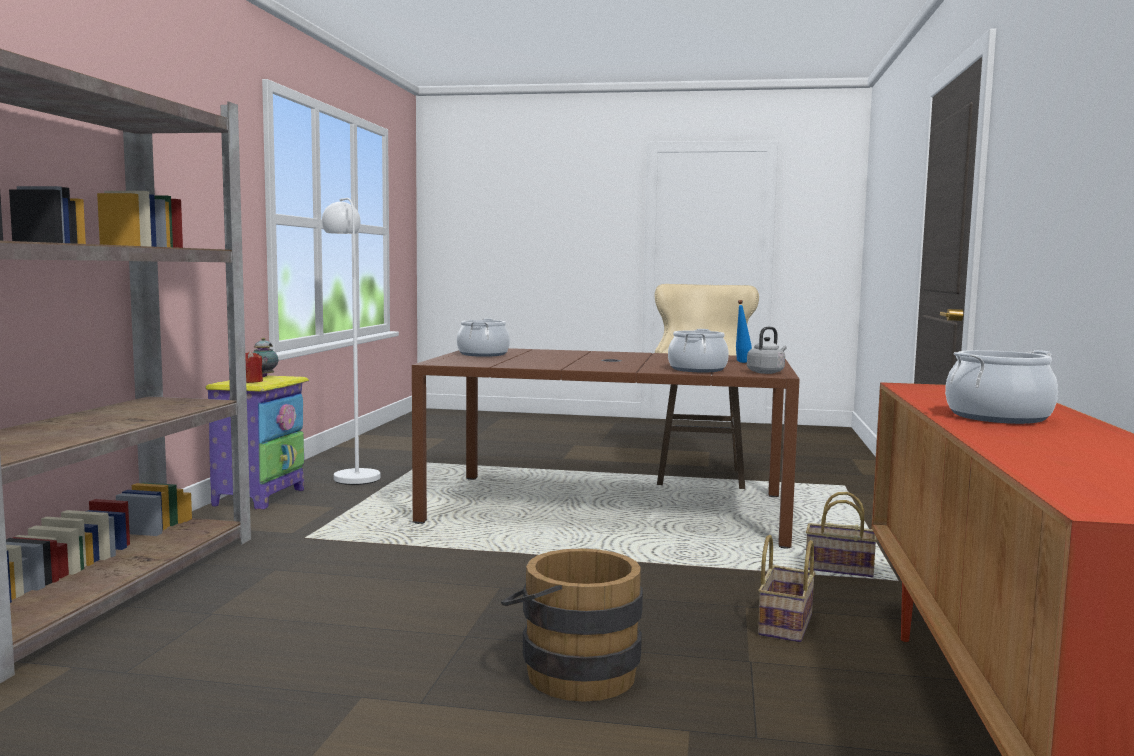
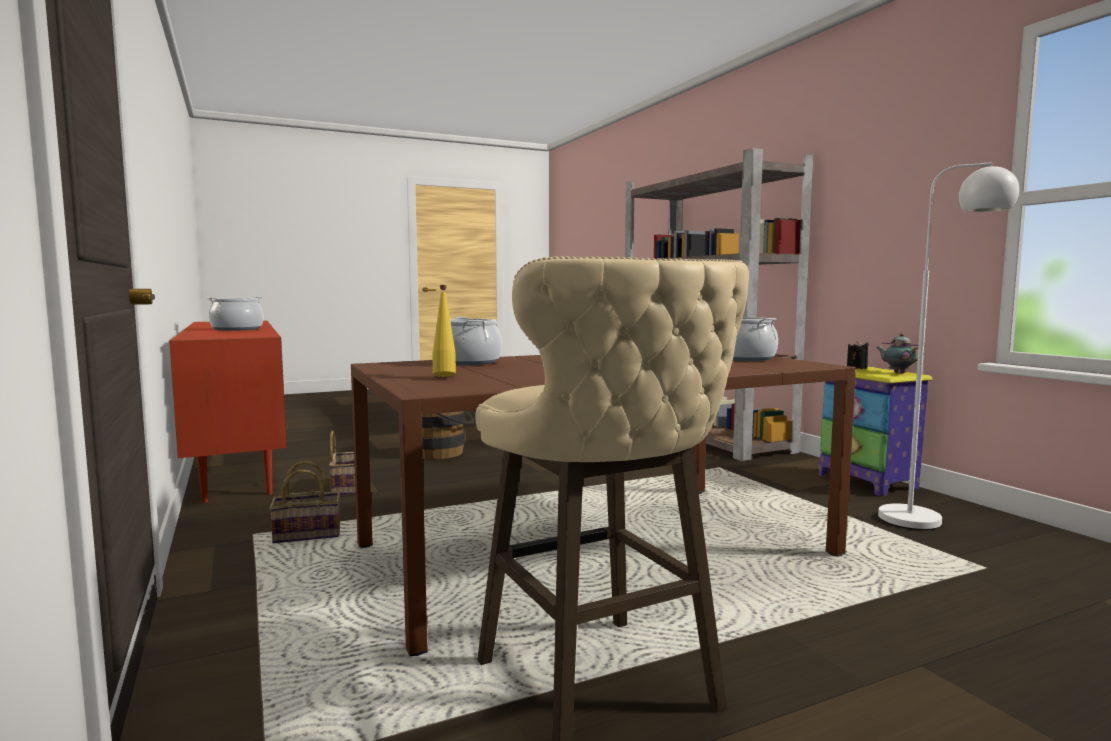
camera: 145 degrees right, 0 degrees up
red candle [245,351,263,383] -> black candle [847,340,869,369]
blue bottle [736,300,752,363] -> yellow bottle [433,285,456,377]
grey kettle [747,327,787,374] -> none

